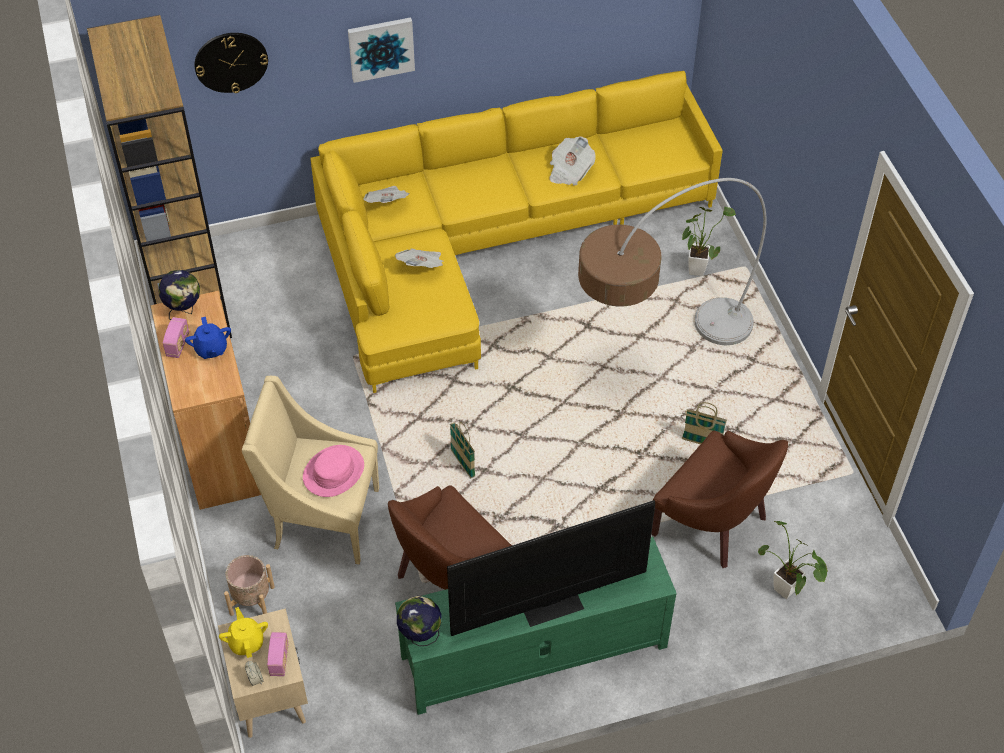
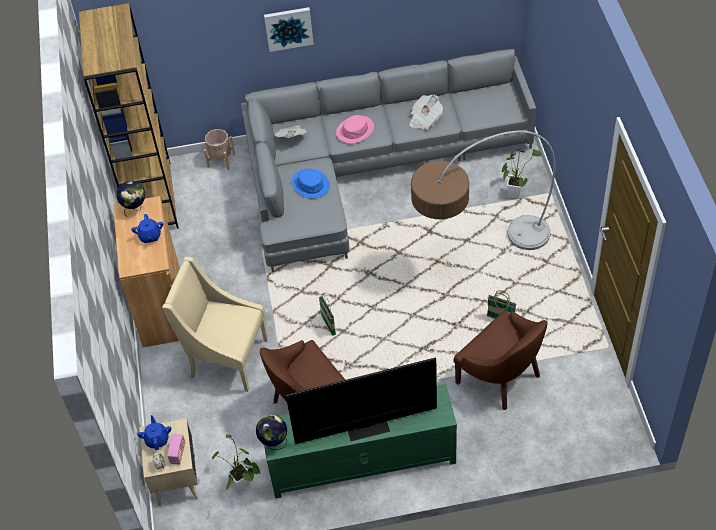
camera: 10 degrees right, 0 degrees up
radio [163,317,189,358] -> none
wall clock [194,33,268,93] -> none
yellow teapot [219,607,268,658] -> blue teapot [137,415,171,450]
beige planter [224,555,275,616] -> beige planter moved to [204,129,235,170]
pink hat [303,445,364,497] -> pink hat moved to [336,115,374,144]
yellow sofa [310,71,723,393] -> grey sofa [241,49,536,272]
newspaper [395,248,443,268] -> blue hat [291,168,330,198]
potted plant [758,521,828,599] -> potted plant moved to [212,434,261,491]

